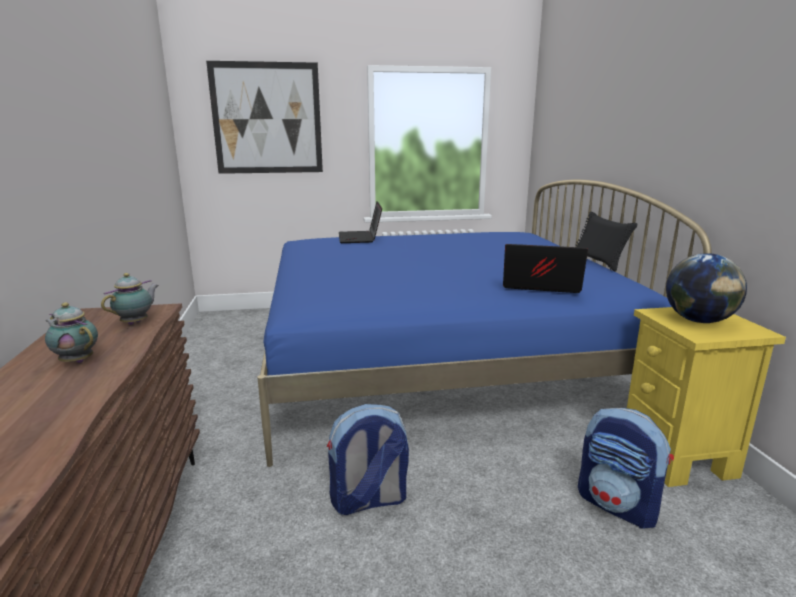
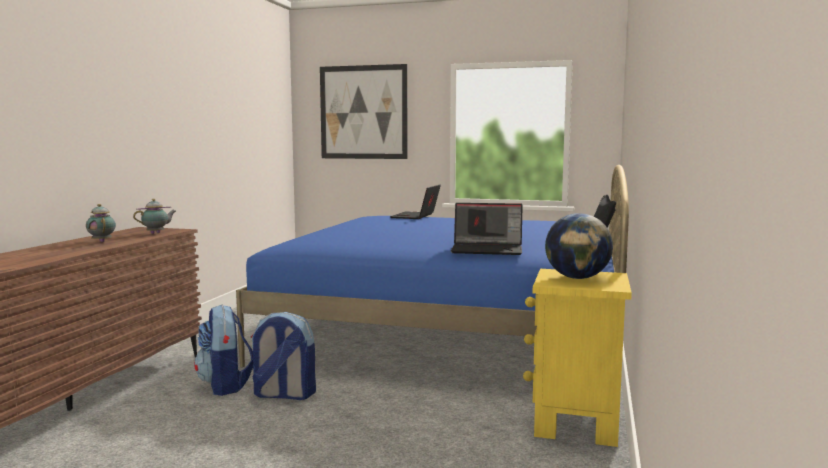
camera: 25 degrees right, 10 degrees down
laptop [503,244,588,293] -> laptop turned 150 degrees clockwise [451,203,523,255]
backpack [578,408,674,529] -> backpack moved to [194,304,253,396]

